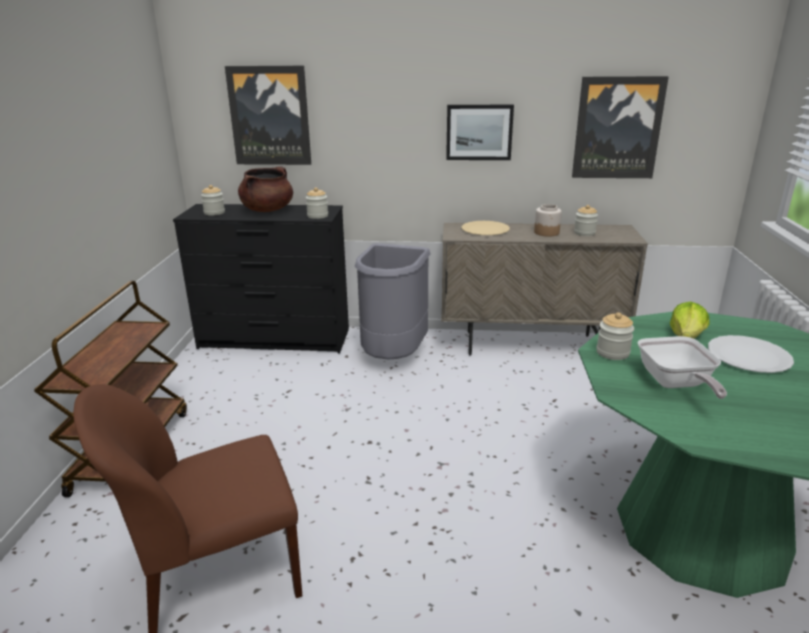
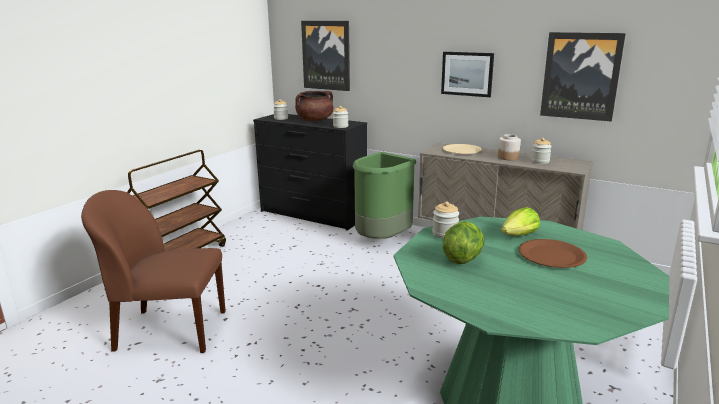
camera: 25 degrees right, 5 degrees down
grey trash can [355,243,430,360] -> green trash can [352,152,416,239]
frying pan [638,336,727,399] -> lettuce [443,221,485,264]
white plate [708,335,794,373] -> brown plate [519,239,587,268]

